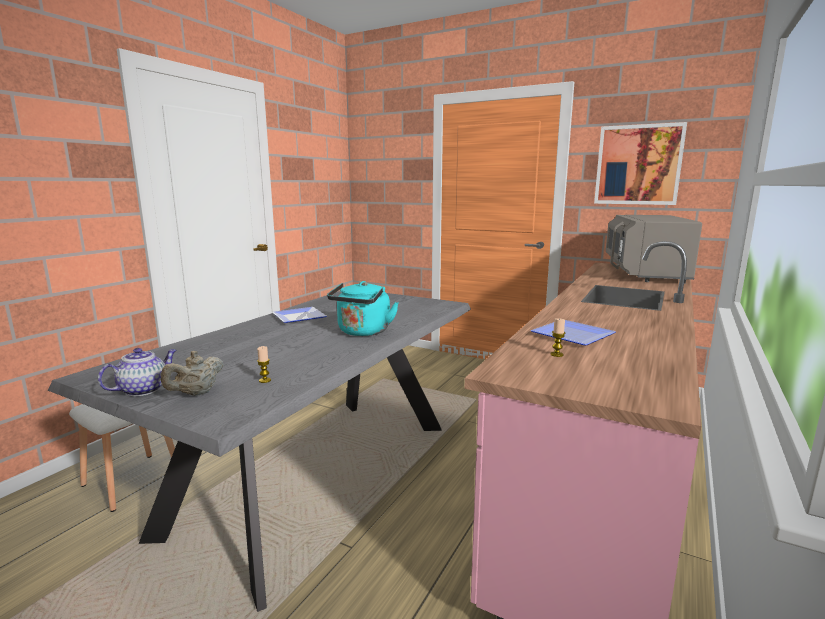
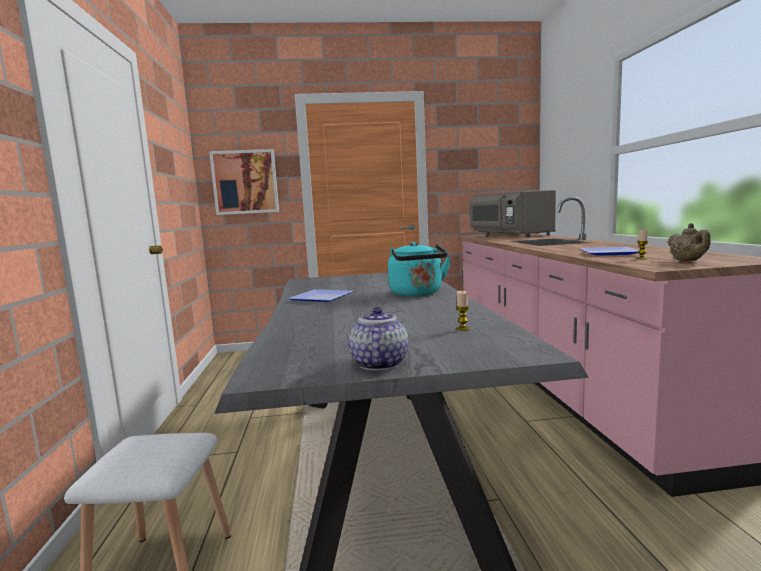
camera: 35 degrees left, 5 degrees down
beige teapot [161,351,224,396] -> beige teapot moved to [668,223,711,261]
picture [594,122,687,205] -> picture moved to [209,149,279,215]

